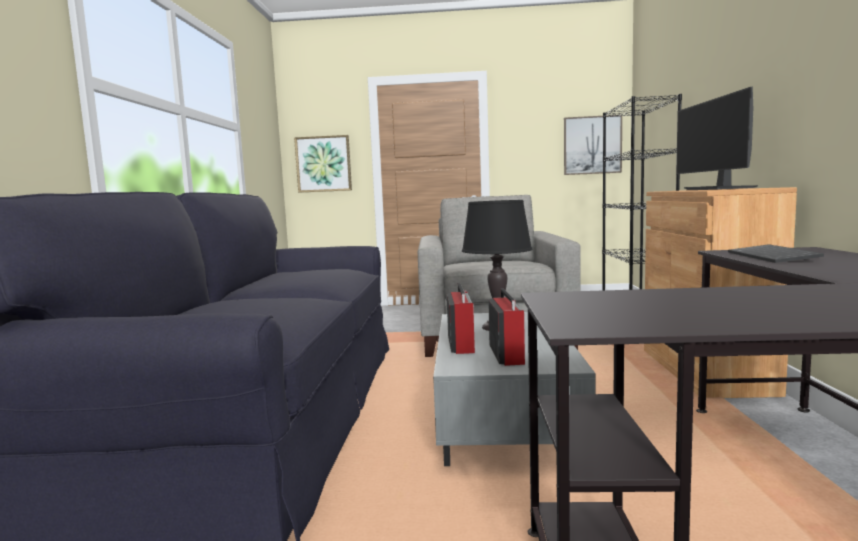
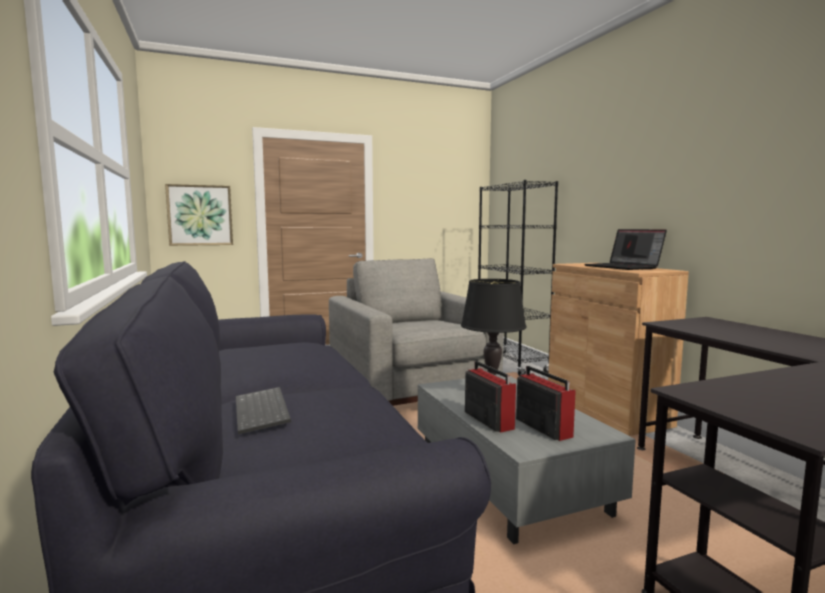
camera: 25 degrees left, 0 degrees up
picture [564,115,622,175] -> none
monitor [676,87,758,190] -> laptop [584,229,667,270]
keyboard [728,244,824,263] -> keyboard moved to [236,387,291,434]

